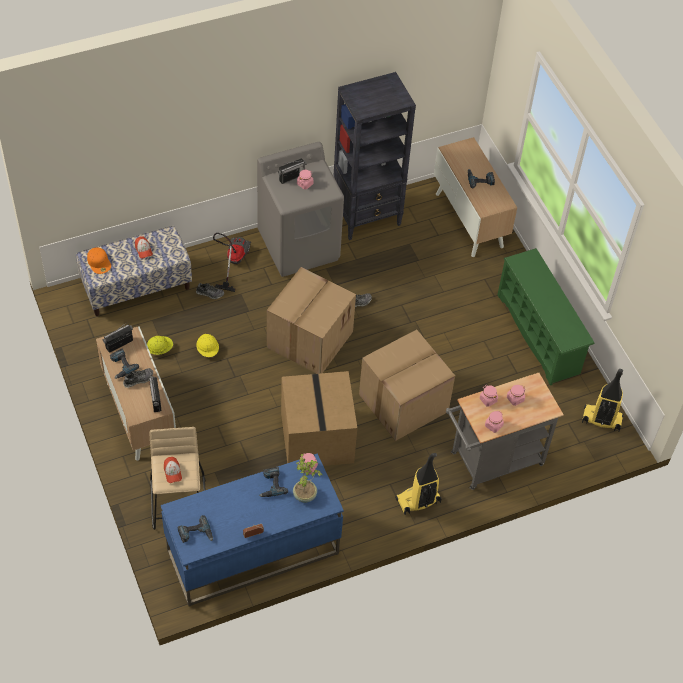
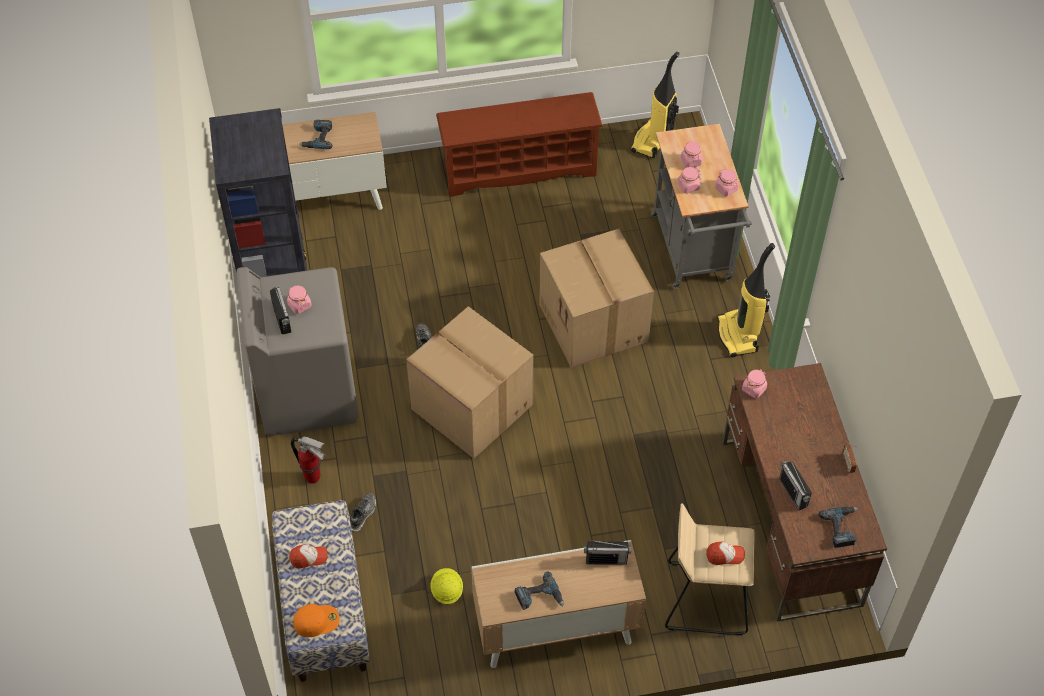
camera: 75 degrees left, 0 degrees up
radio [103,324,133,353] -> radio moved to [779,459,812,510]
shoe [123,368,153,388] -> none
blue desk [161,453,344,606] -> brown desk [722,363,887,622]
yellow hard hat [196,334,219,357] -> none
vacuum cleaner [213,233,251,292] -> fire extinguisher [291,436,325,484]
power drill [259,467,288,497] -> none
cardboard box [281,371,357,466] -> none
potted plant [293,454,322,503] -> none
green shoe rack [497,248,595,386] -> brown shoe rack [436,92,603,197]

